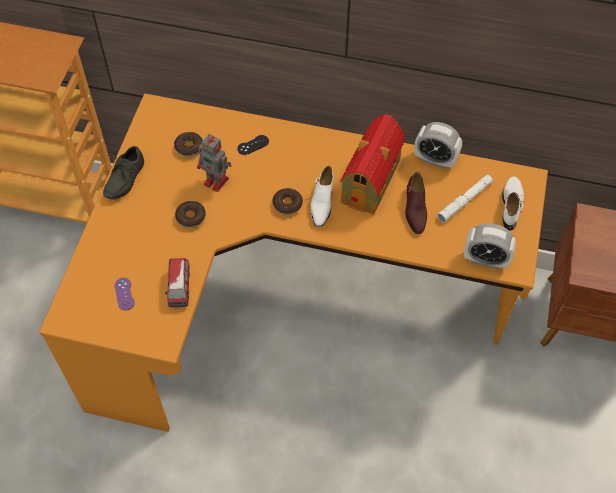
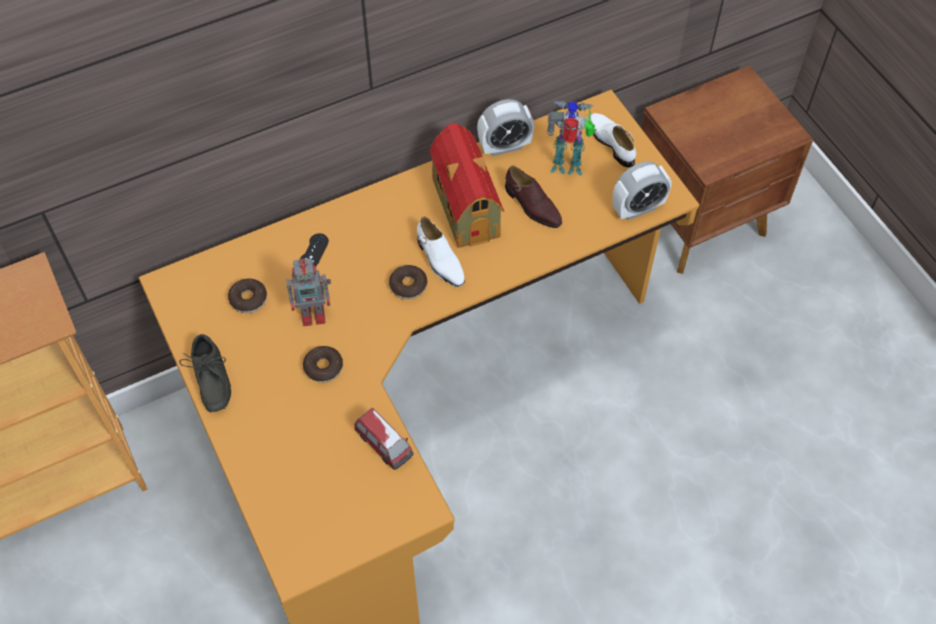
camera: 40 degrees left, 0 degrees up
purple game controller [115,278,135,310] -> none
white flashlight [437,175,493,222] -> toy robot [547,100,596,176]

